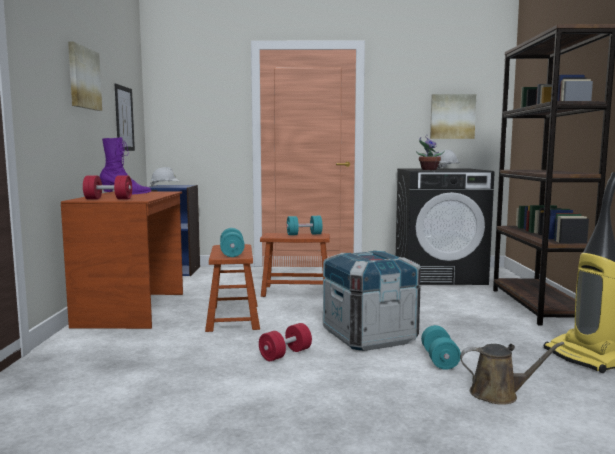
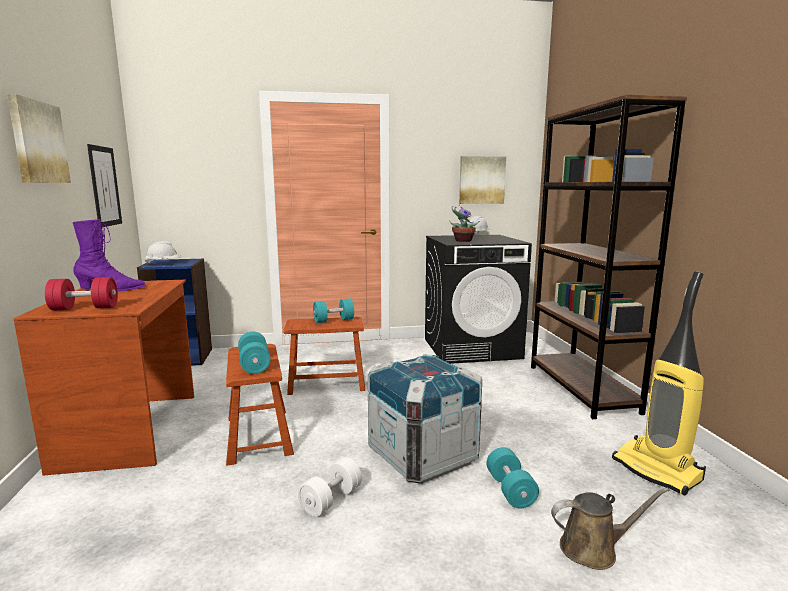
camera: 10 degrees left, 5 degrees up
red dumbbell [259,323,312,361] -> white dumbbell [298,457,362,517]

